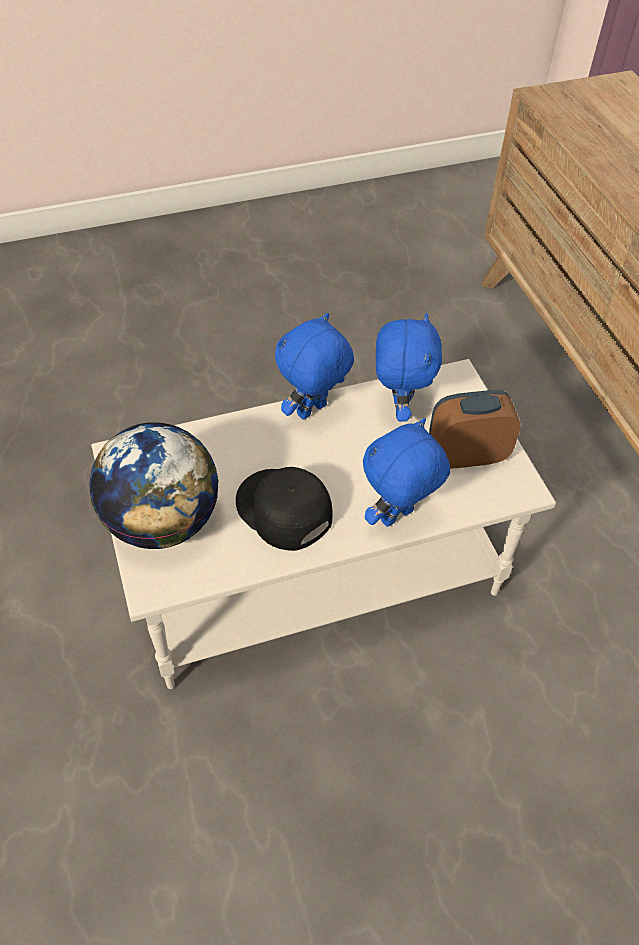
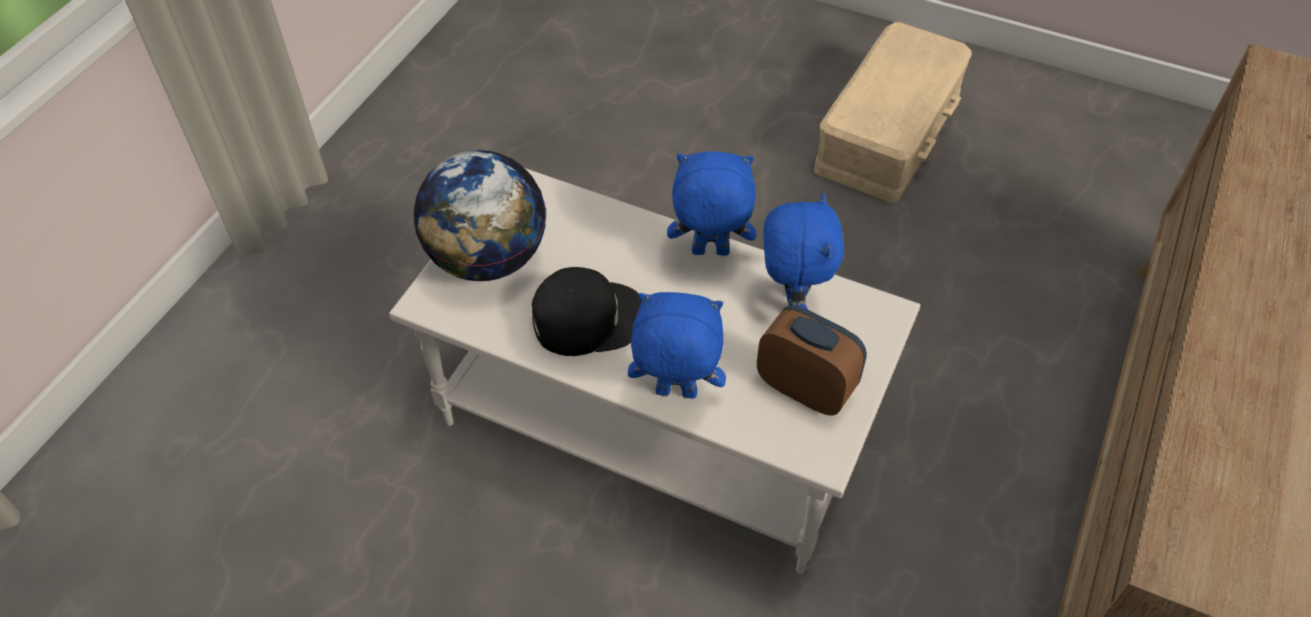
camera: 45 degrees right, 0 degrees up
black cap [236,467,333,551] -> black cap turned 75 degrees clockwise [532,267,641,356]
blue plush toy [376,313,442,422] -> blue plush toy turned 45 degrees counterclockwise [764,193,844,310]
none -> beige storage box [814,22,972,203]

